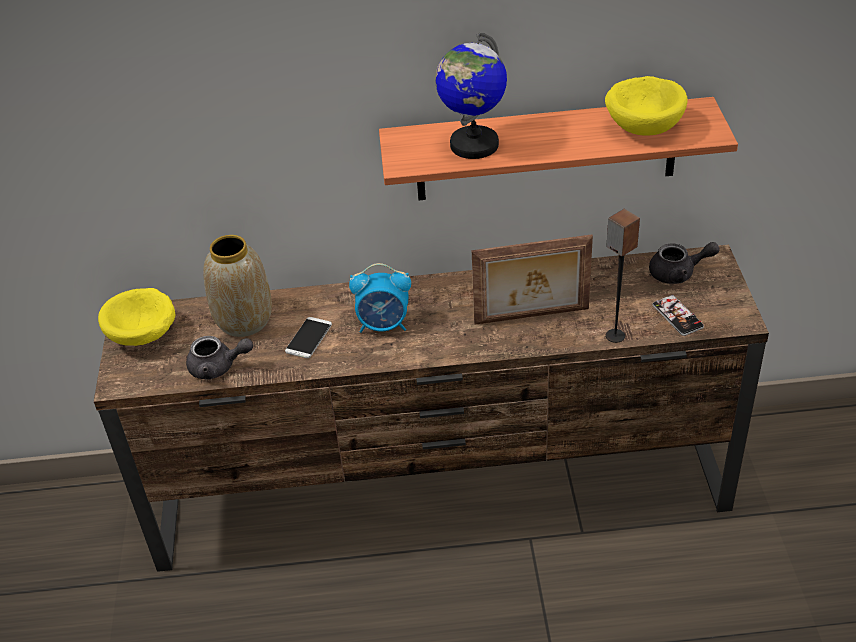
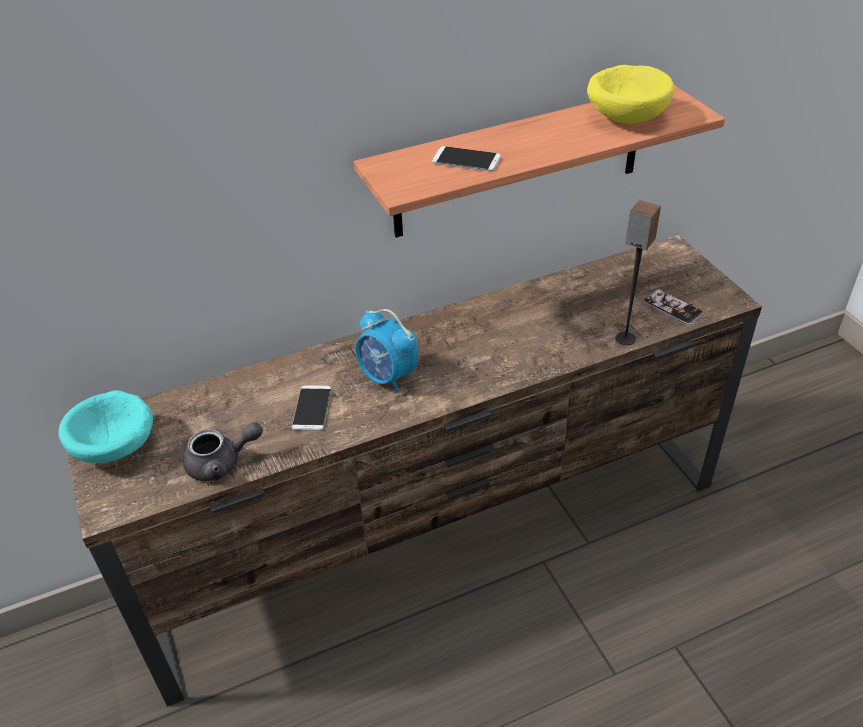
camera: 20 degrees left, 0 degrees up
yellow bowl [98,288,175,346] -> turquoise bowl [58,390,153,463]
vase [203,235,272,337] -> none
alarm clock [349,263,411,333] -> alarm clock turned 60 degrees clockwise [355,309,418,393]
globe [435,32,507,159] -> phone [432,146,501,171]
picture frame [472,234,593,325] -> none
grey teapot [649,242,720,284] -> none

